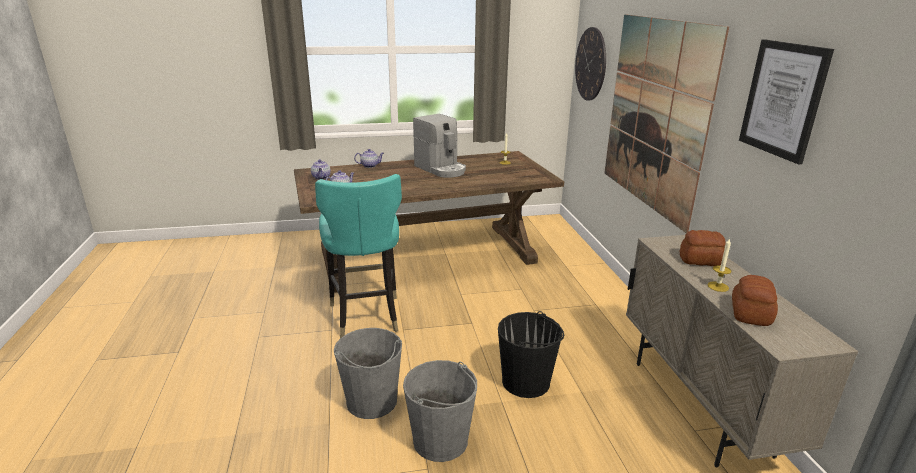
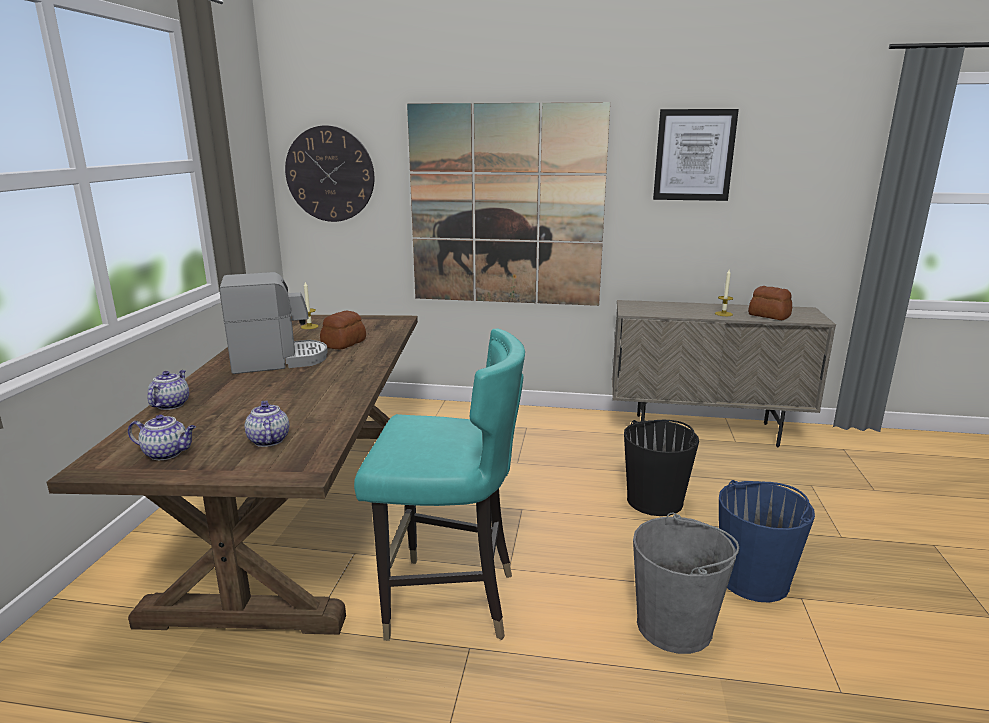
camera: 70 degrees left, 5 degrees down
grey bucket [403,360,477,462] -> blue bucket [719,480,815,603]
bread [680,230,726,266] -> bread moved to [320,311,366,349]

